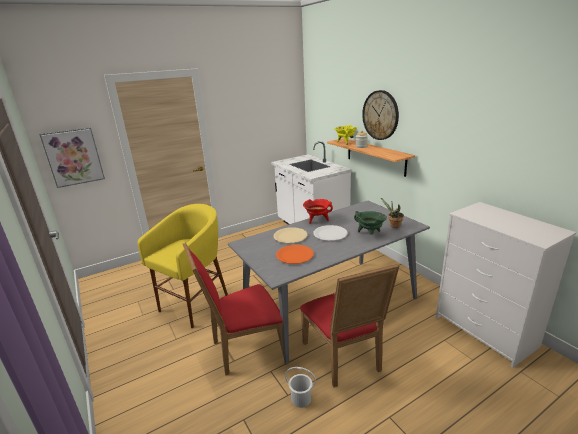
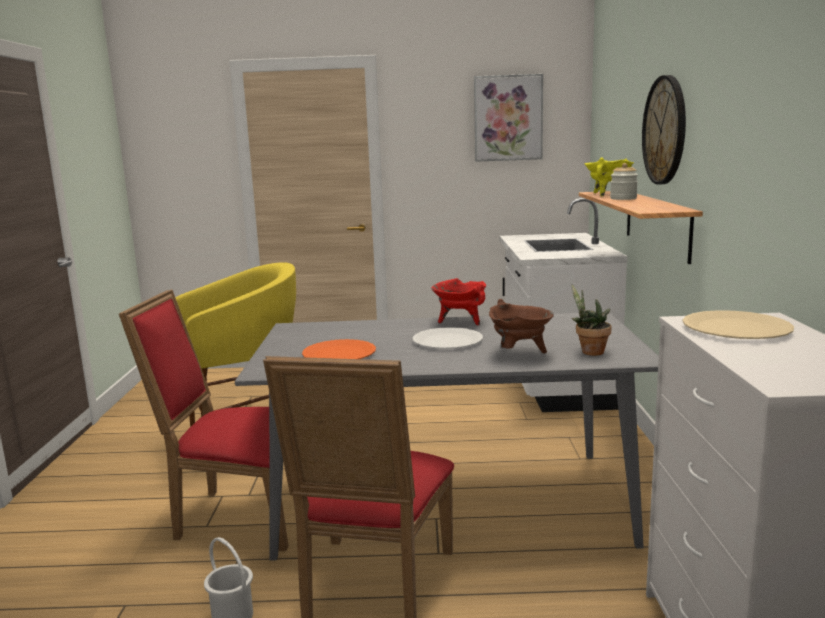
camera: 30 degrees right, 10 degrees down
picture [39,127,105,188] -> picture moved to [474,74,543,162]
beige plate [274,227,307,243] -> beige plate moved to [682,310,794,339]
green cooking pot [354,211,387,235] -> brown cooking pot [489,299,554,353]

